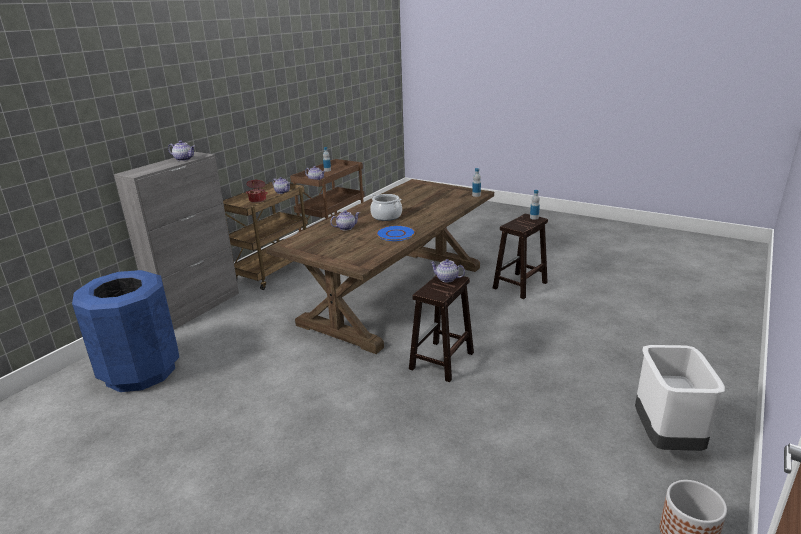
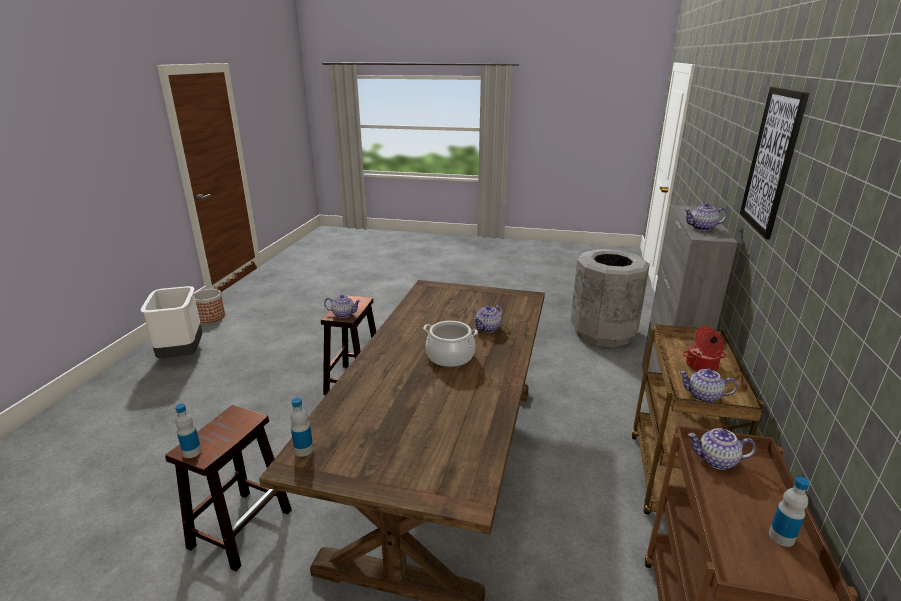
camera: 160 degrees right, 0 degrees up
blue trash can [72,270,179,392] -> grey trash can [570,249,650,348]
blue plate [376,225,415,241] -> none
none -> picture [740,87,809,240]

